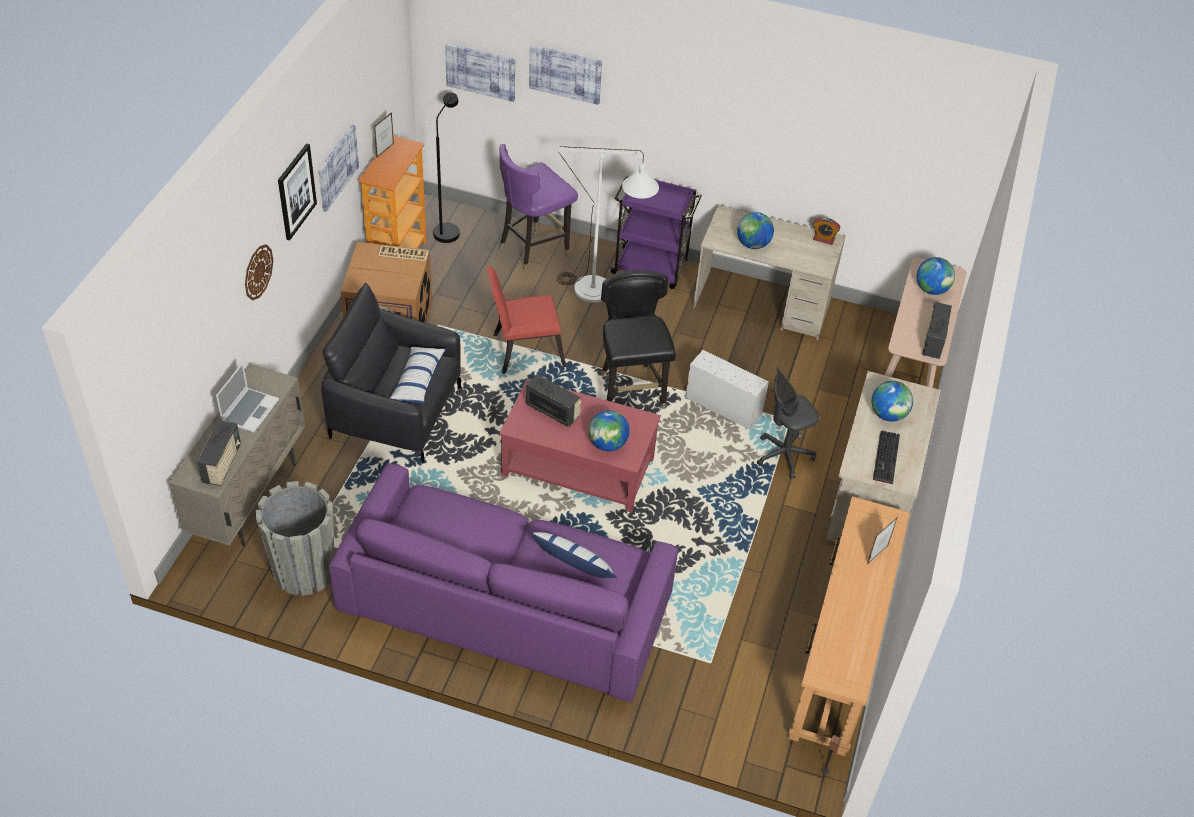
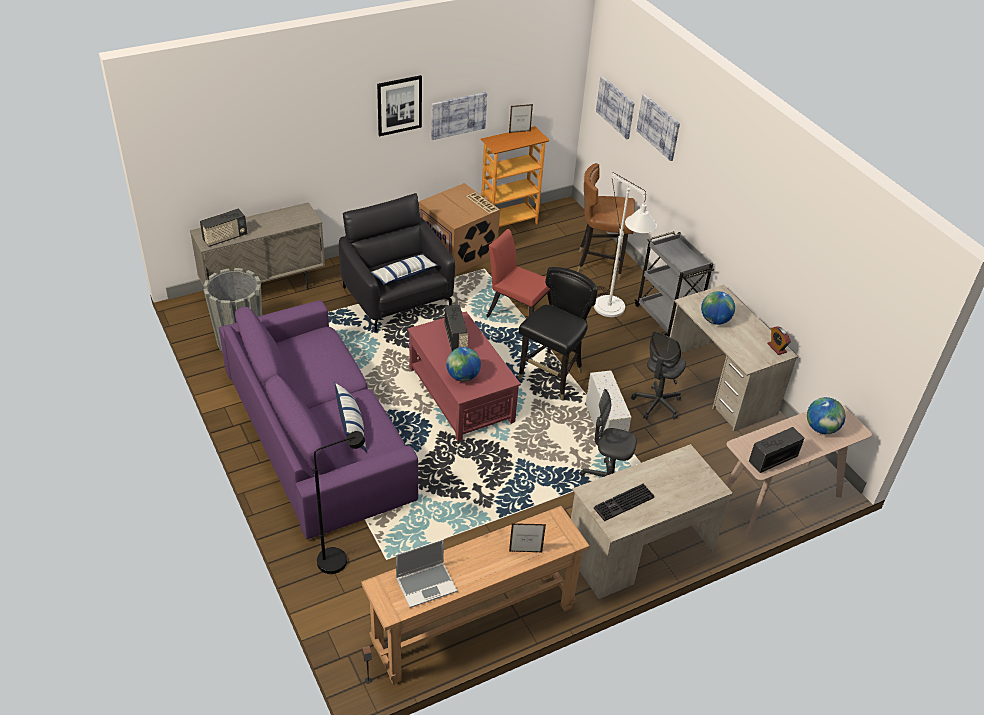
camera: 45 degrees right, 5 degrees down
laptop [216,363,279,433] -> laptop moved to [396,539,457,608]
wall clock [245,244,273,300] -> none
black floor lamp [433,93,460,243] -> black floor lamp moved to [314,431,365,574]
purple chair [499,144,578,273] -> brown chair [577,163,635,280]
purple cart [609,176,702,289] -> grey cart [635,231,714,337]
globe [872,381,913,422] -> none
none -> grey office chair [631,331,686,420]

